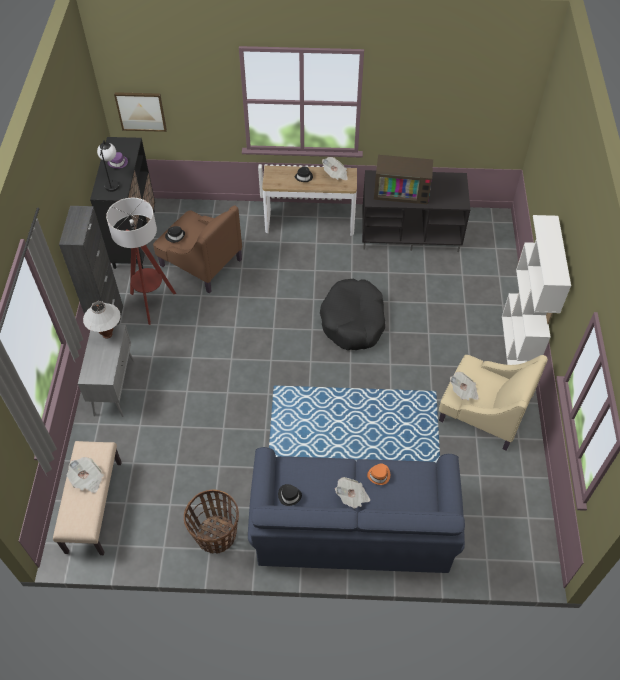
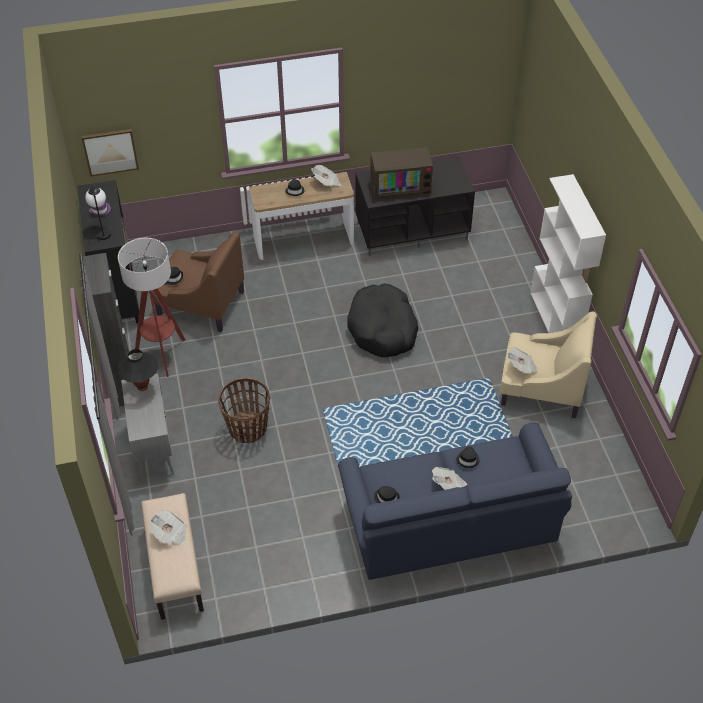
camera: 15 degrees left, 5 degrees down
white table lamp [83,301,121,339] -> black table lamp [118,349,158,391]
basket [184,489,239,554] -> basket moved to [218,378,271,443]
orange hat [367,464,390,485] -> black hat [456,447,479,468]

